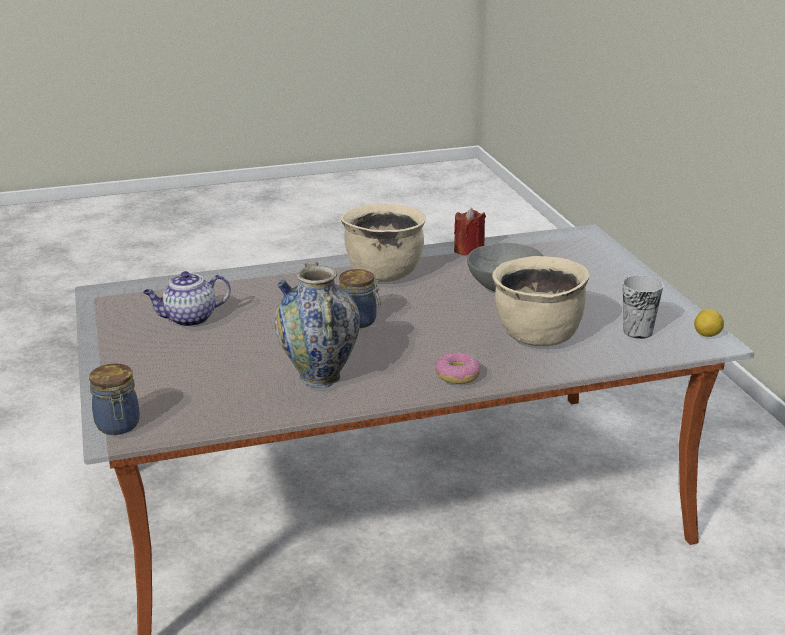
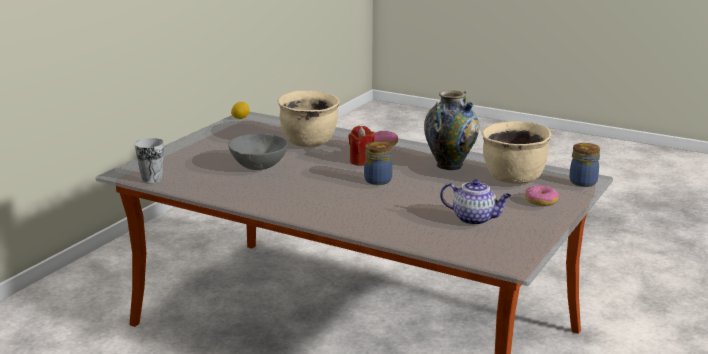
camera: 135 degrees left, 5 degrees down
beige cooking pot [341,203,426,282] -> beige cooking pot moved to [481,121,551,184]
red candle [454,208,486,256] -> red candle moved to [348,126,375,166]
cup [623,275,664,339] -> cup moved to [134,138,164,183]
none -> donut [525,185,559,206]

